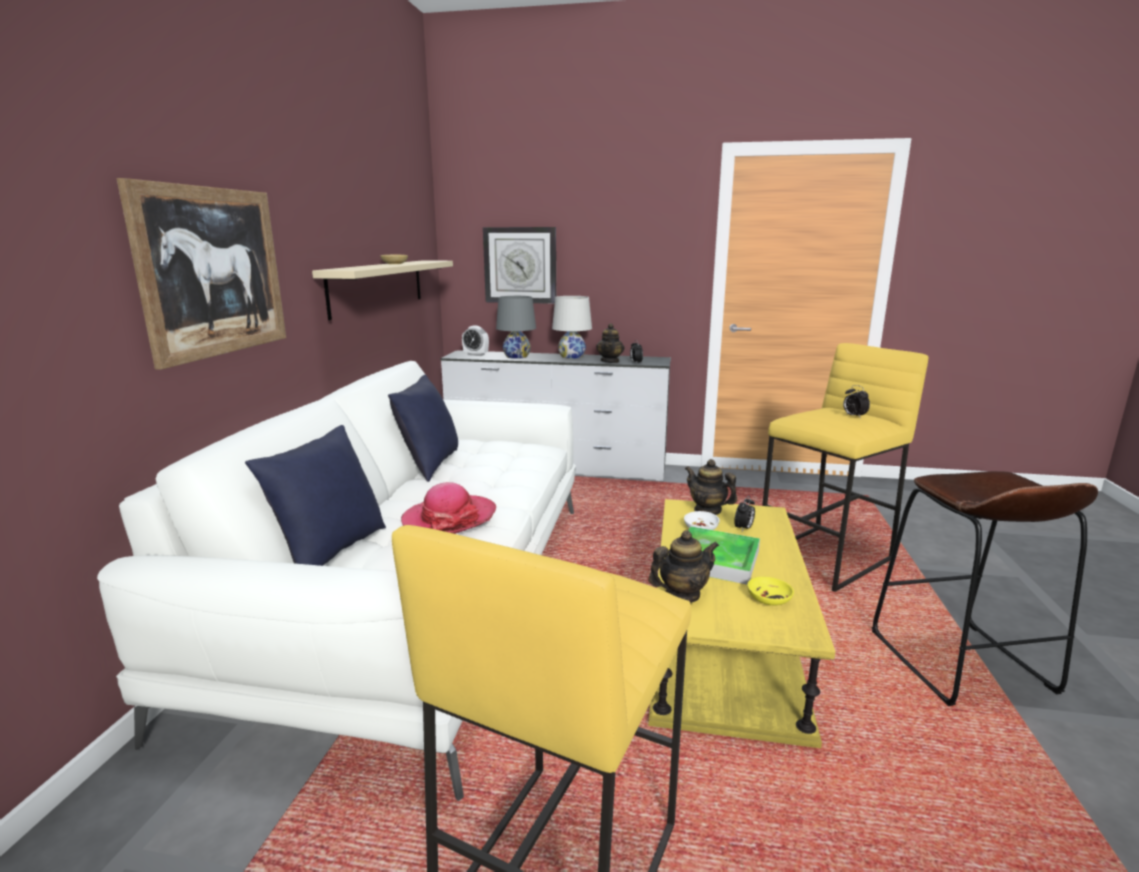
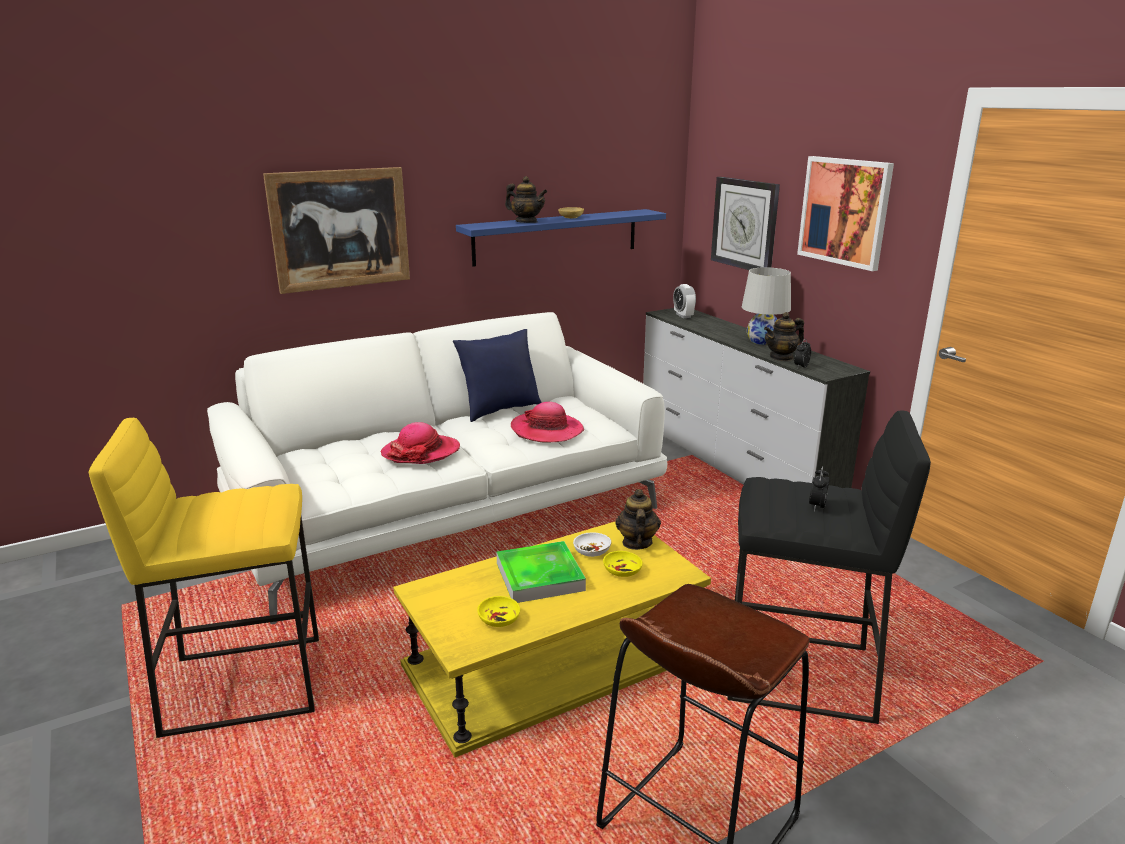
camera: 50 degrees right, 5 degrees up
blue pillow [245,425,386,566] -> none
beige shelf [312,260,453,320] -> blue shelf [456,209,666,267]
grey table lamp [496,296,536,359] -> none
teapot [648,530,719,603] -> teapot moved to [505,176,547,223]
alarm clock [734,496,755,531] -> yellow bowl [603,551,643,577]
yellow stool [762,343,928,592] -> black stool [727,411,931,724]
none -> hat [511,402,584,443]
none -> picture [797,156,894,271]

